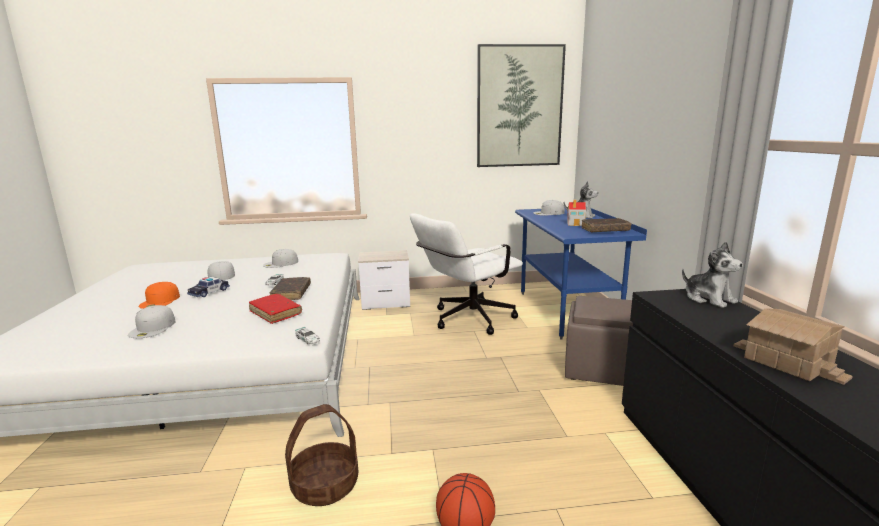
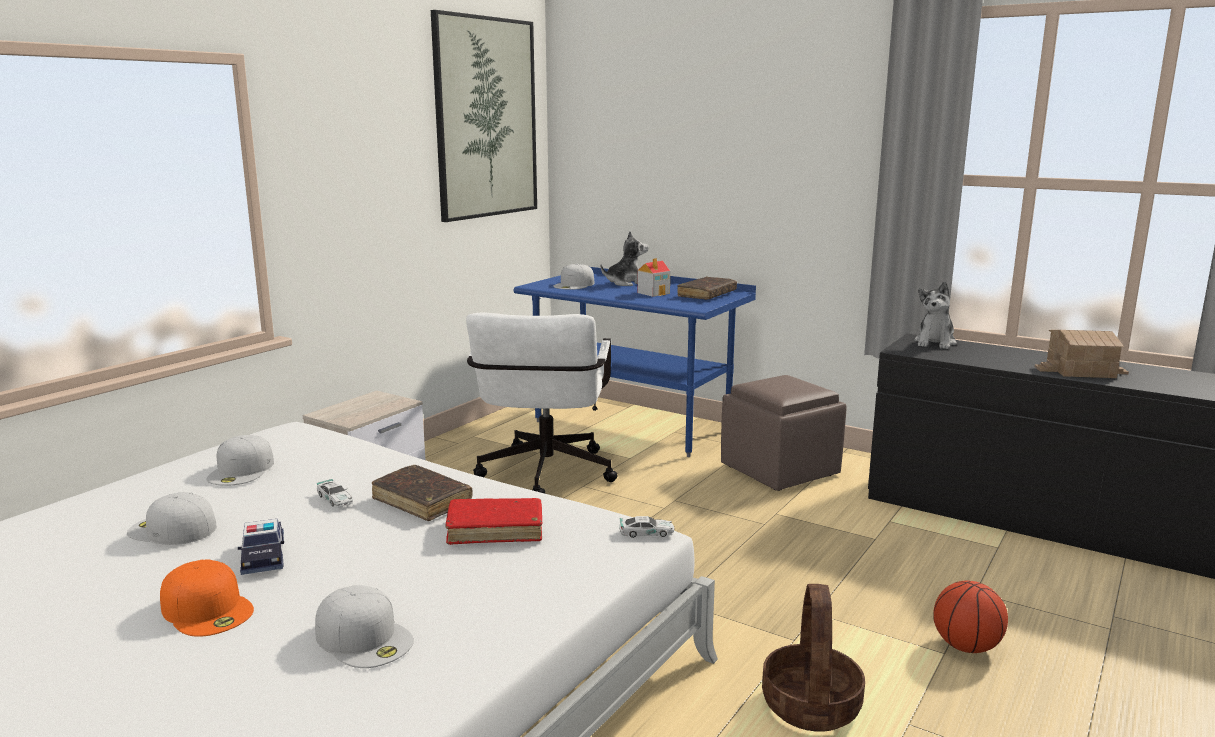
camera: 50 degrees left, 0 degrees up
plush toy [682,242,743,308] -> plush toy turned 105 degrees clockwise [914,282,957,349]

